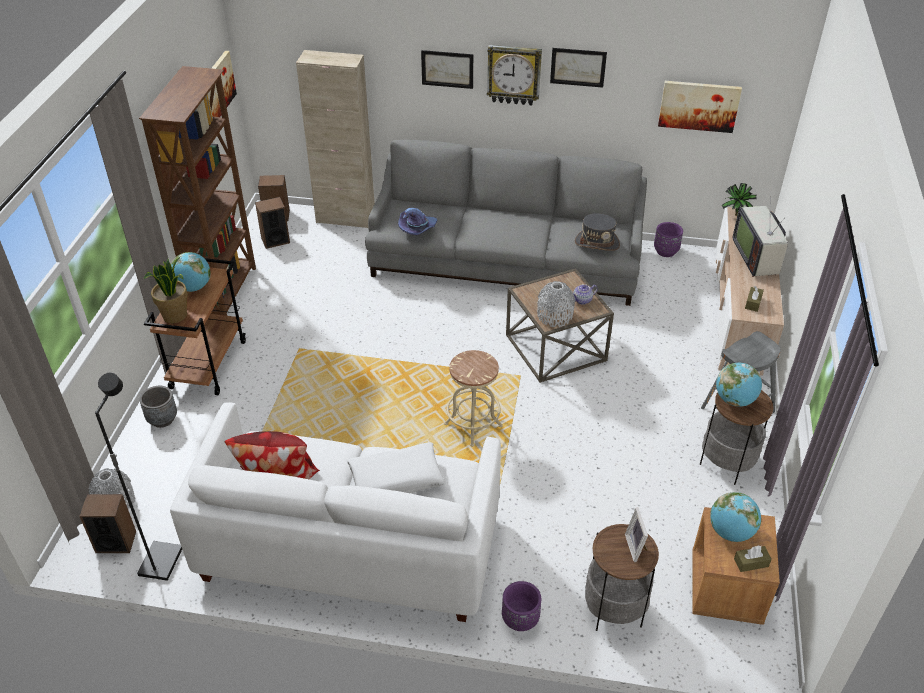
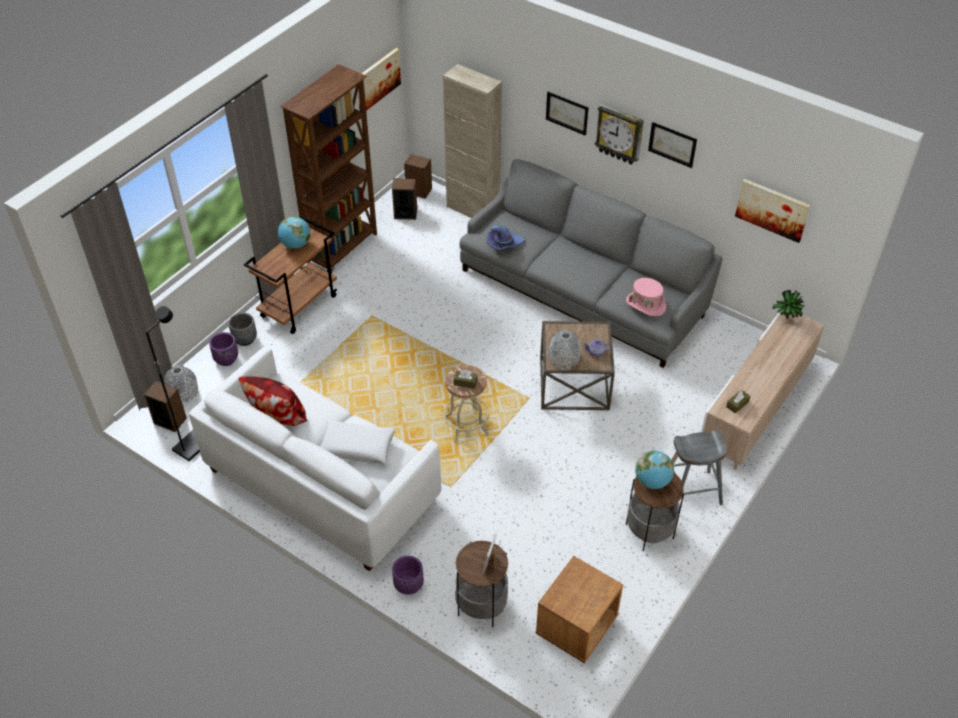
camera: 25 degrees right, 5 degrees up
potted plant [144,257,188,323] -> none
grey hat [575,213,620,251] -> pink hat [626,278,666,316]
purple planter [654,222,683,257] -> purple planter moved to [209,332,238,366]
globe [710,492,761,542] -> none
television [733,206,788,277] -> none
brown tissue box [734,545,772,572] -> brown tissue box moved to [454,370,478,389]

